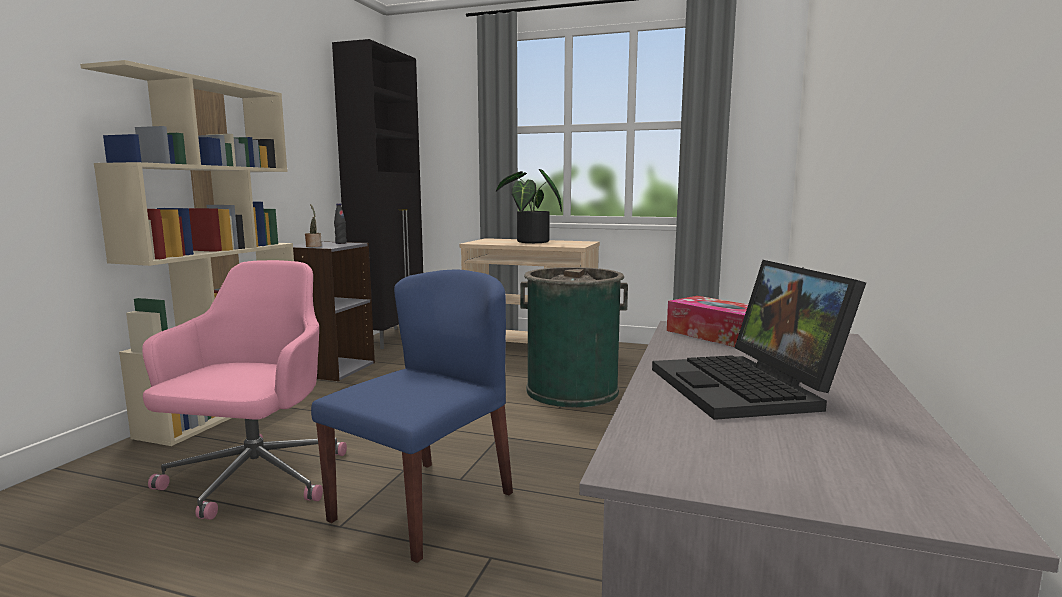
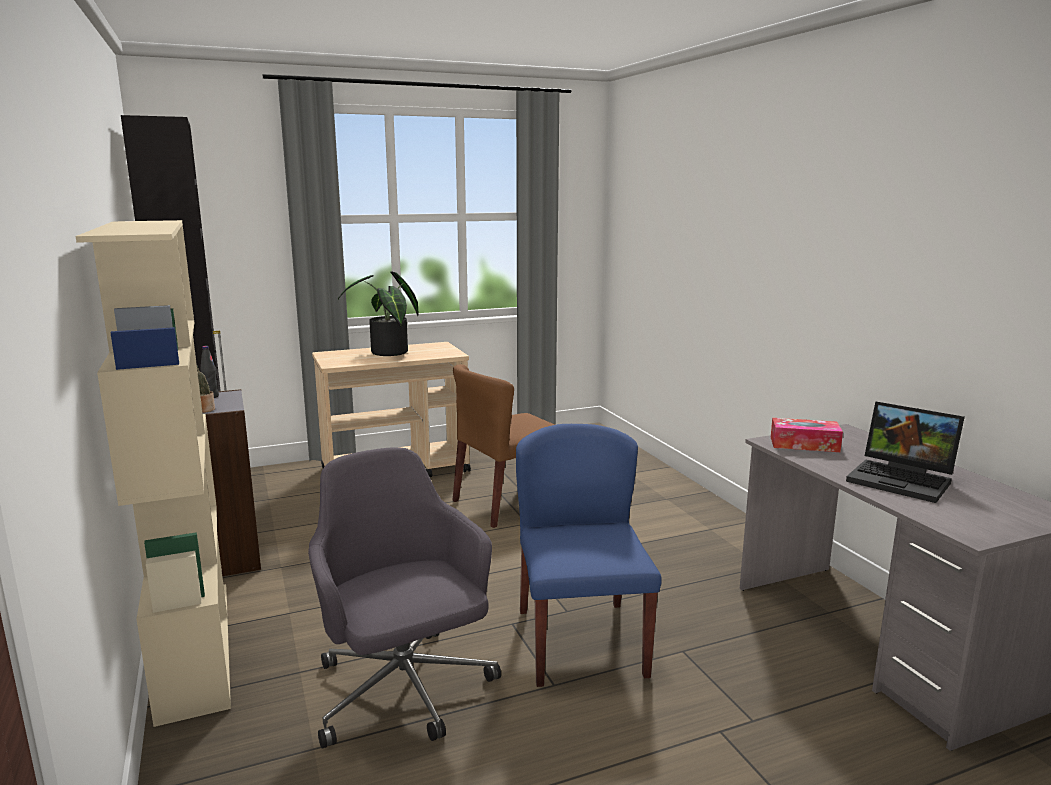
camera: 40 degrees left, 5 degrees up
pink office chair [142,260,347,520] -> grey office chair [308,447,501,749]
green trash can [520,267,628,408] -> brown chair [453,364,555,528]

